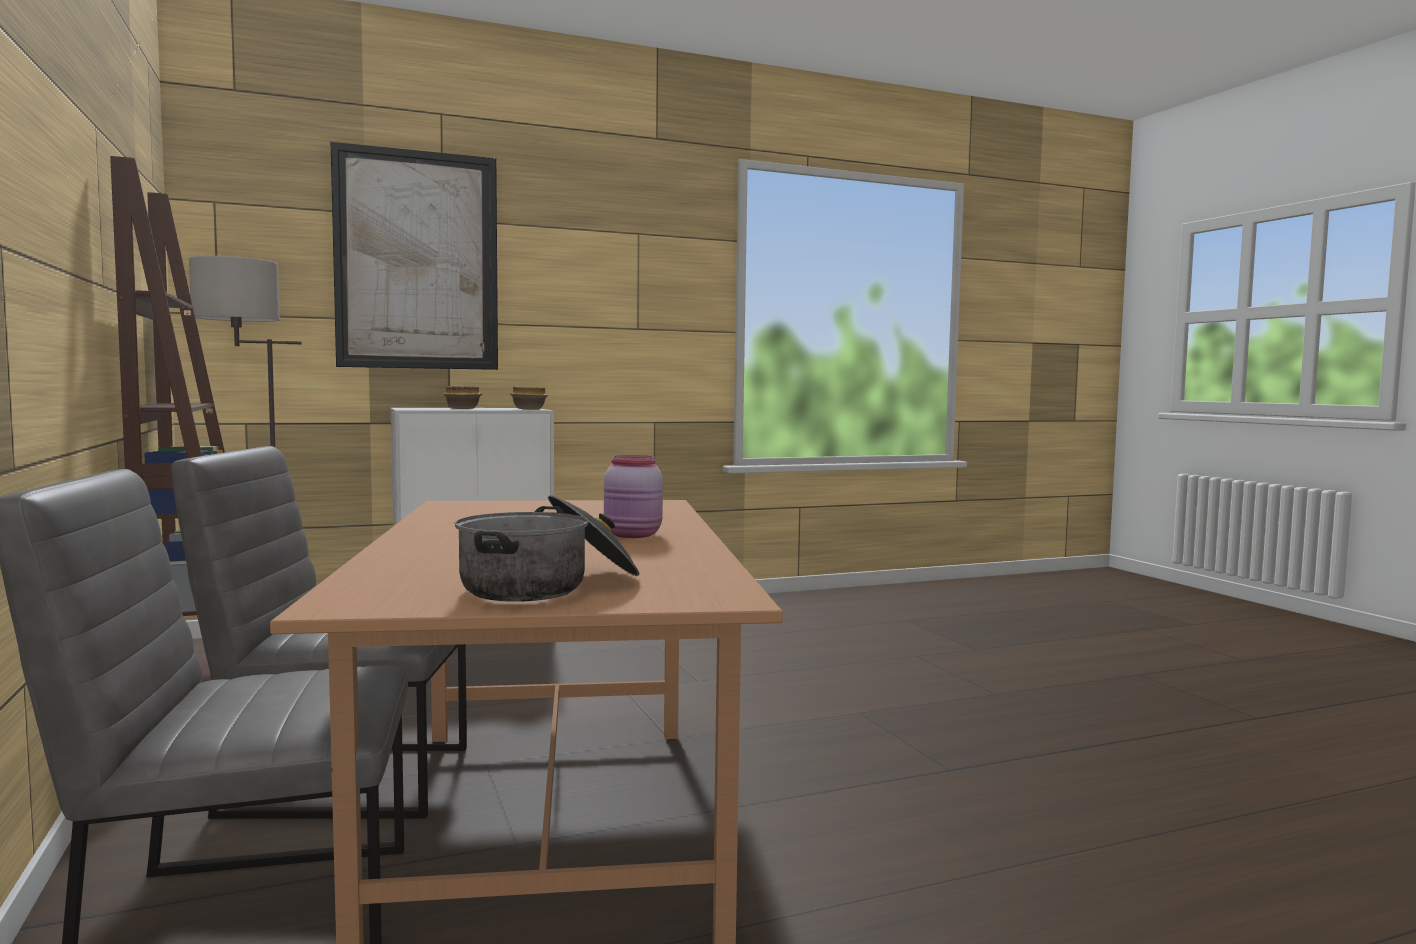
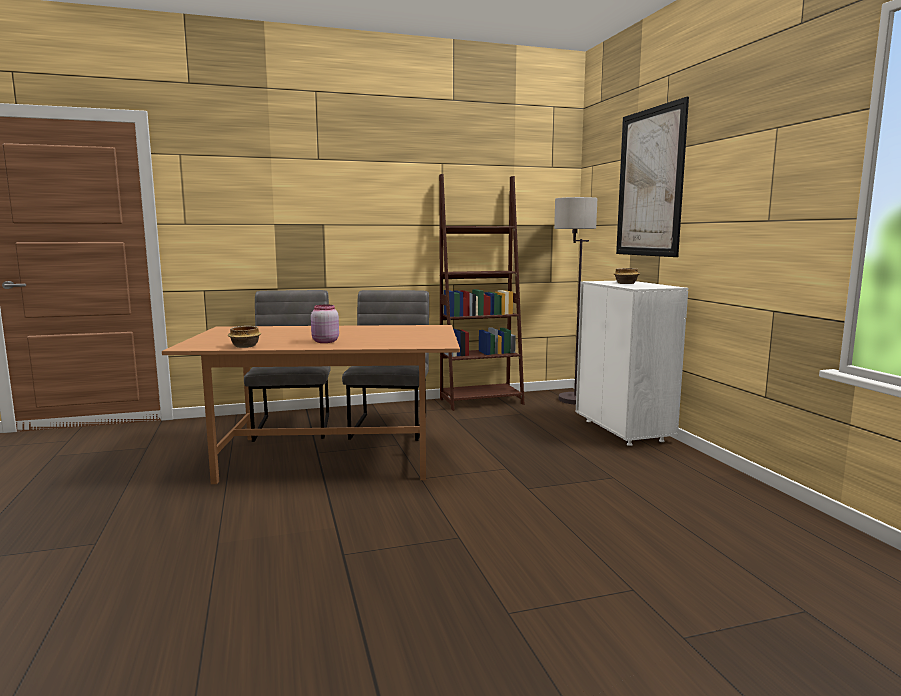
camera: 95 degrees right, 5 degrees up
cooking pot [455,495,639,602] -> none
bowl [510,387,548,410] -> bowl moved to [228,326,261,348]

